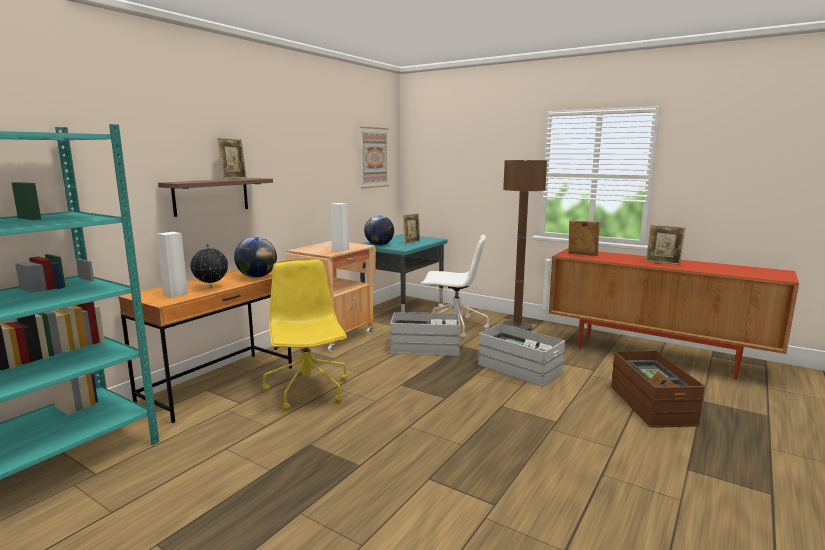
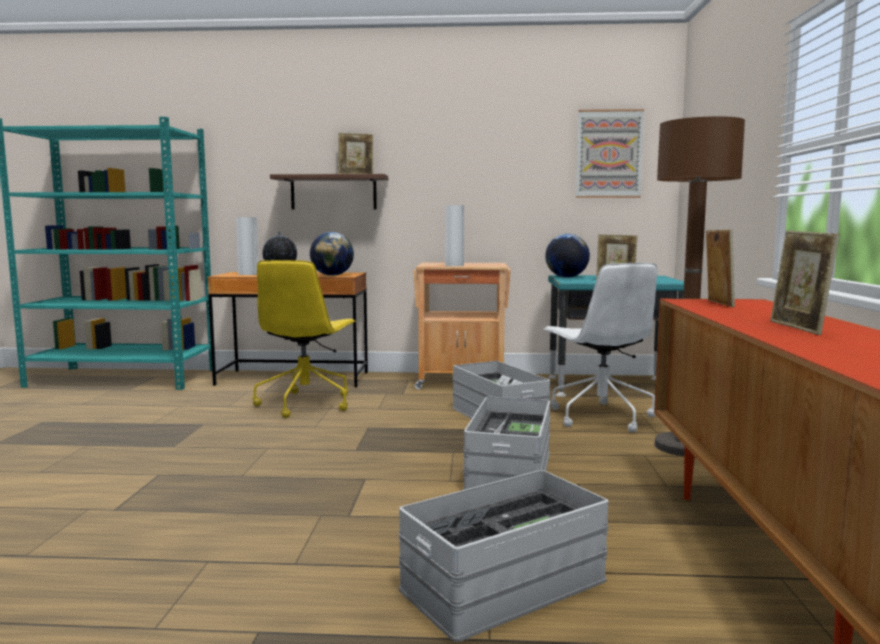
camera: 60 degrees right, 5 degrees down
yellow office chair [262,259,347,411] -> yellow office chair turned 150 degrees clockwise [252,260,356,418]
brown storage box [611,351,705,428] -> grey storage box [399,470,608,642]

